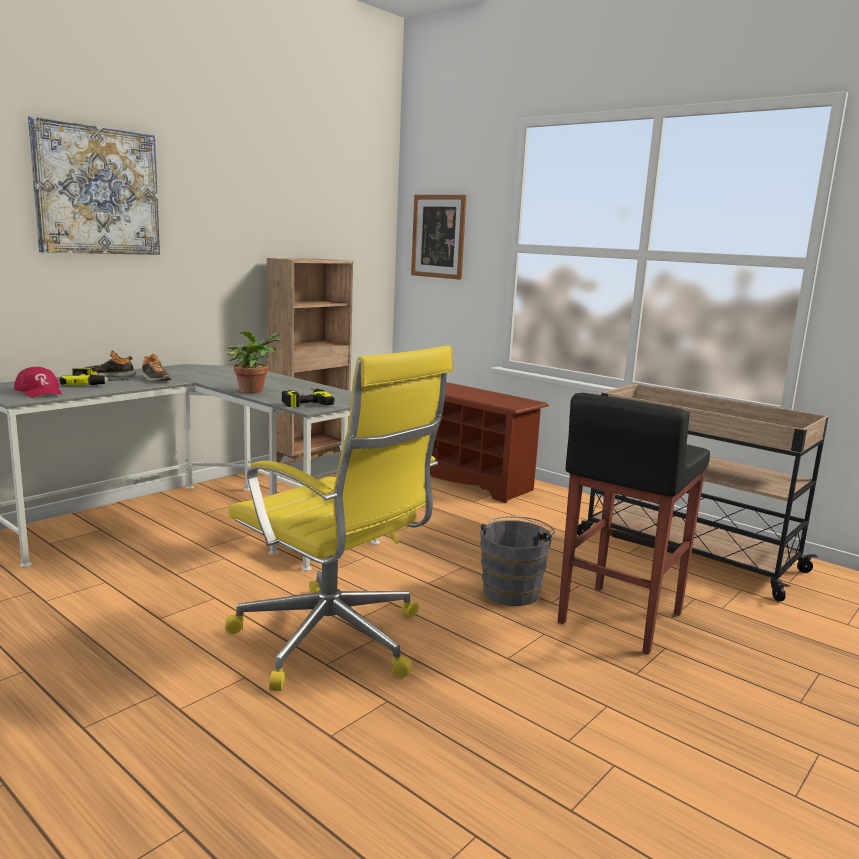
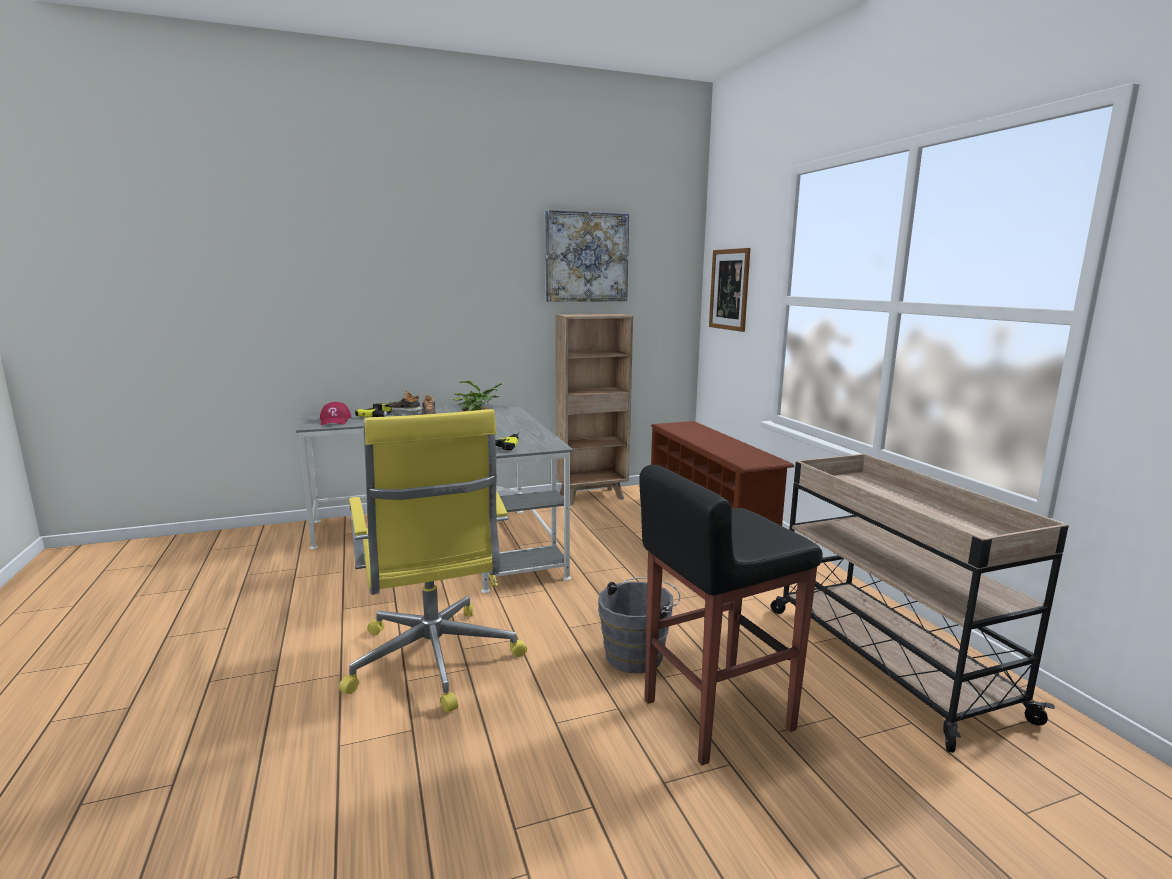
camera: 30 degrees right, 0 degrees up
picture [28,116,160,255] -> picture moved to [545,210,629,302]

